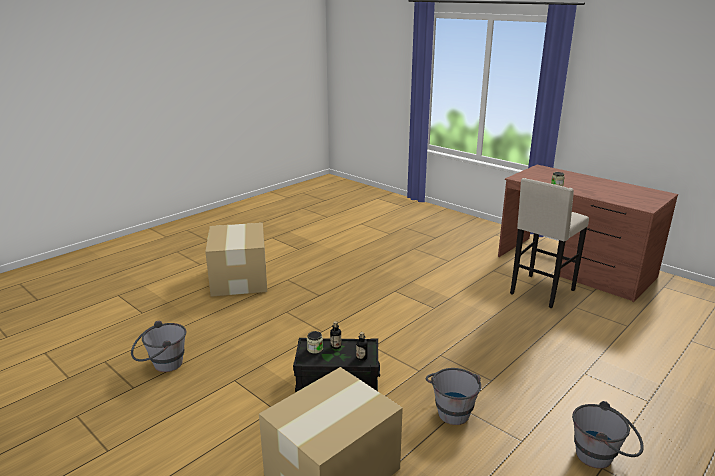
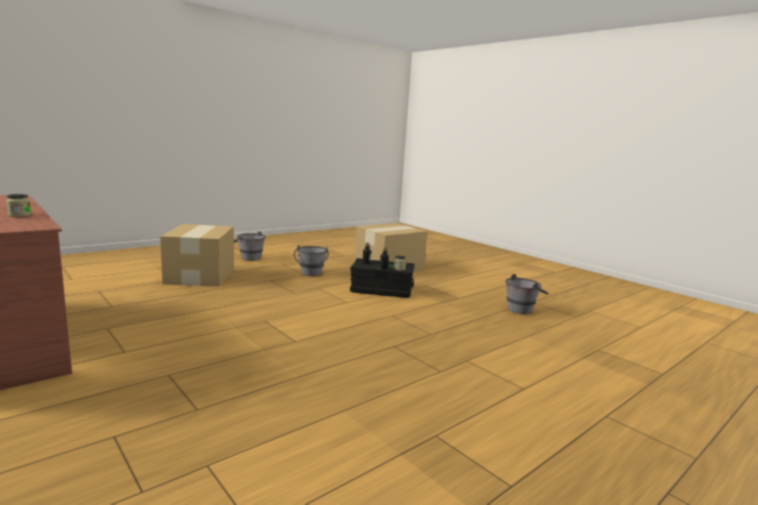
camera: 175 degrees left, 10 degrees down
cardboard box [205,223,267,297] -> cardboard box moved to [160,224,234,287]
beige stool [510,178,589,308] -> none

